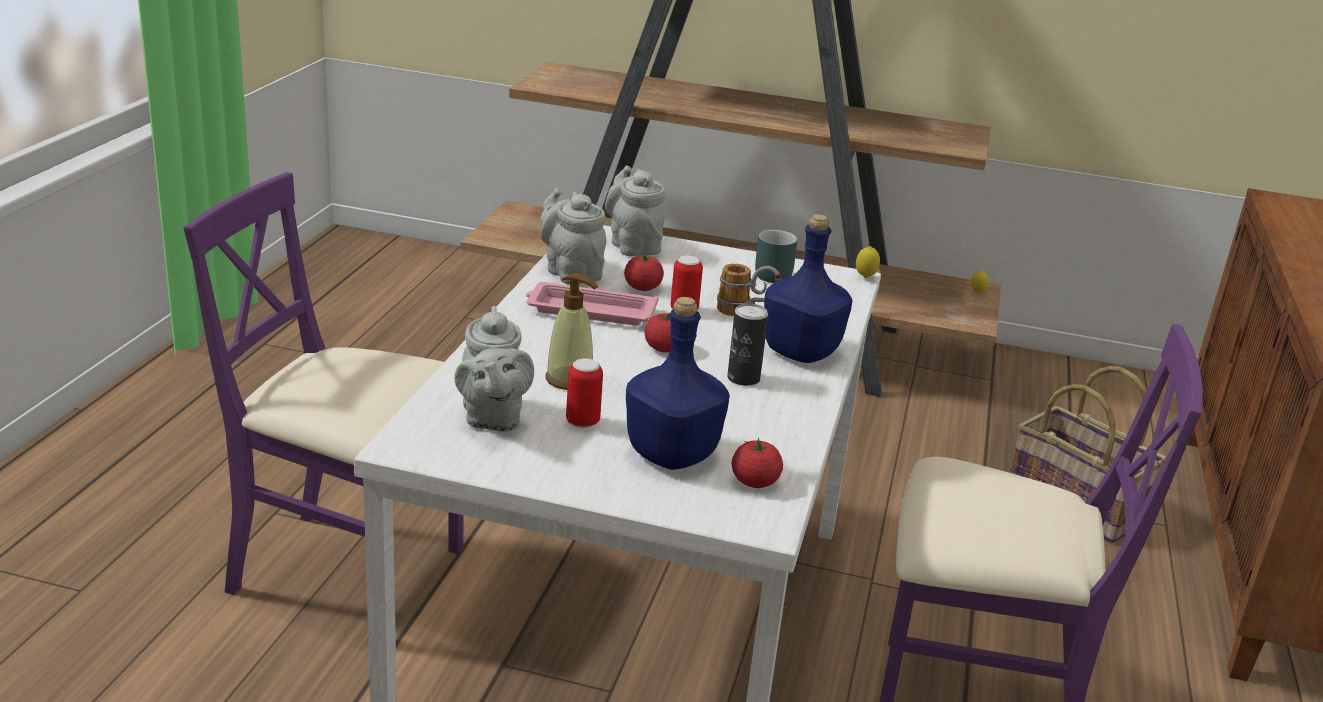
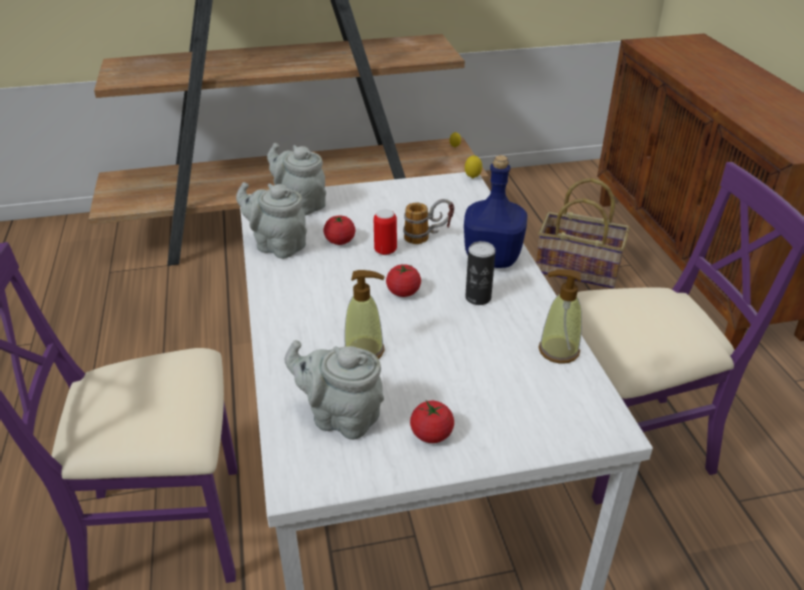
camera: 25 degrees left, 10 degrees up
grey teapot [454,306,534,432] -> grey teapot turned 150 degrees clockwise [285,340,384,440]
pink tray [526,282,658,326] -> none
can [566,359,603,428] -> none
blue bottle [626,297,730,470] -> none
tomato [731,438,783,488] -> tomato moved to [410,401,454,443]
turquoise mug [755,230,798,283] -> none
none -> soap dispenser [539,269,582,364]

